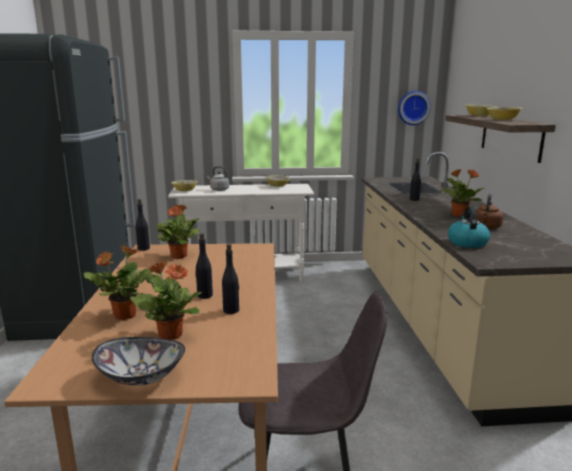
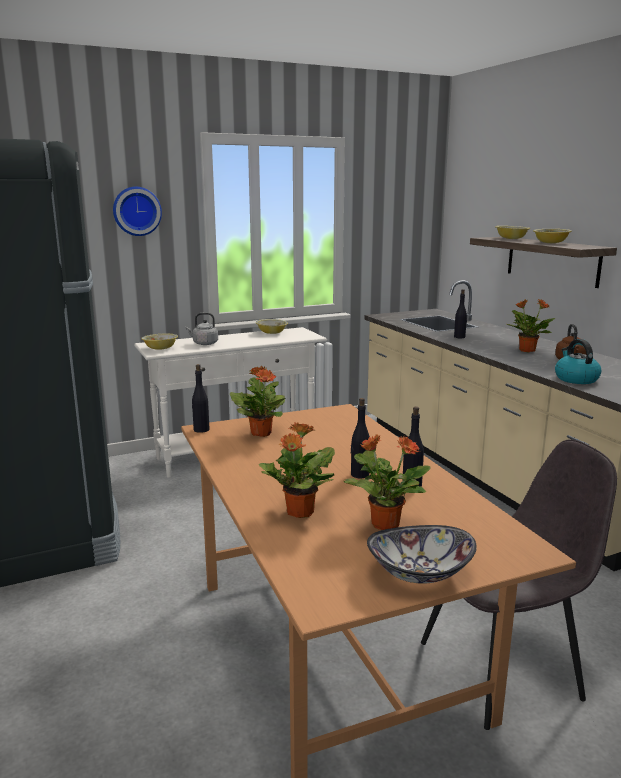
camera: 20 degrees left, 0 degrees up
wall clock [398,91,431,125] -> wall clock moved to [113,187,162,236]

